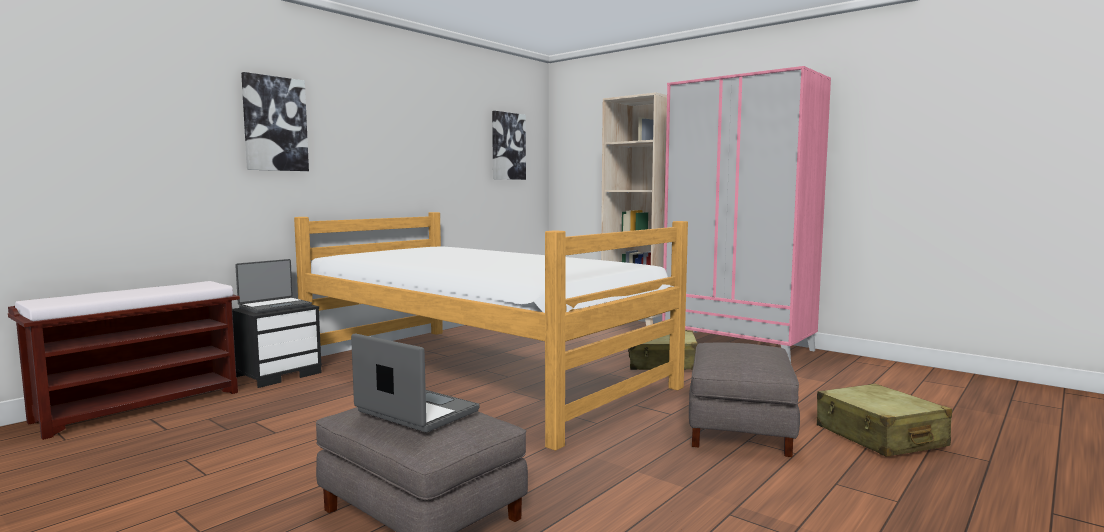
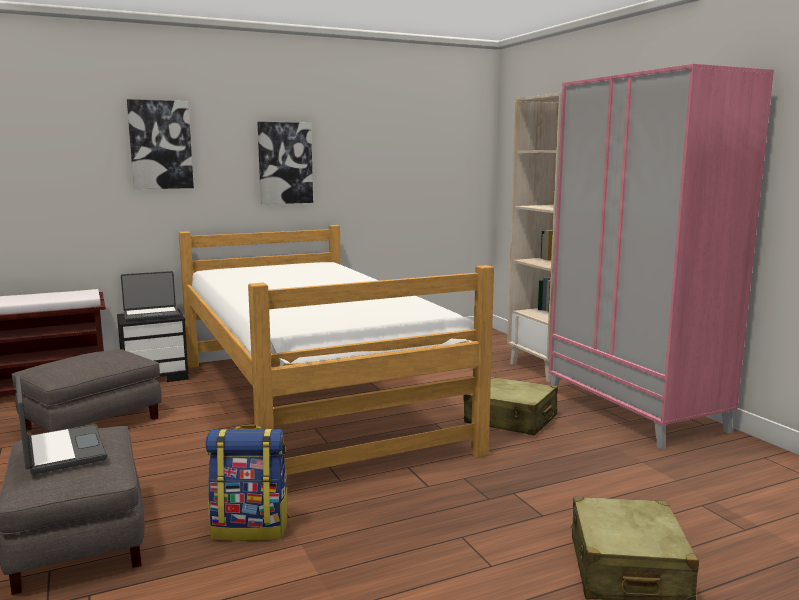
camera: 25 degrees right, 5 degrees up
picture [492,111,526,180] -> picture moved to [257,122,313,204]
grey ottoman [689,342,800,457] -> grey ottoman moved to [11,349,162,432]
none -> backpack [206,425,289,541]

